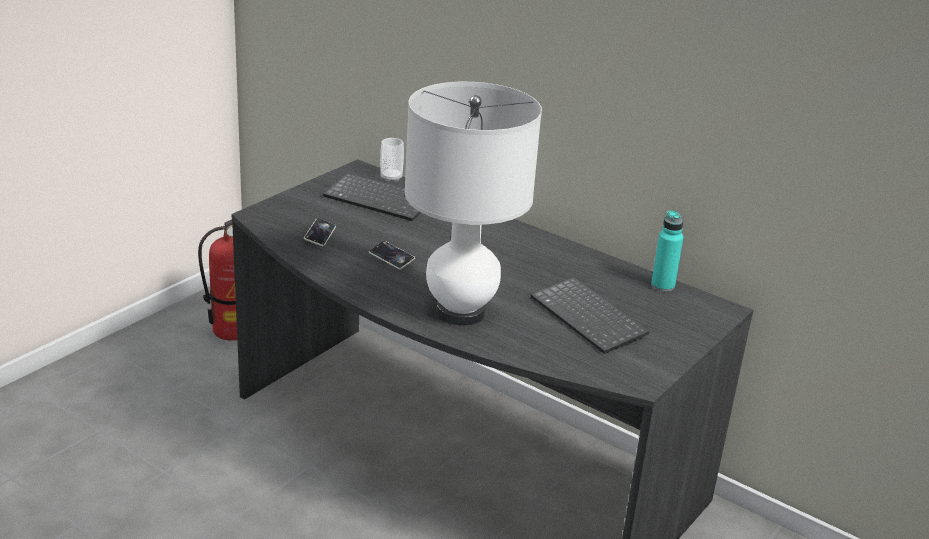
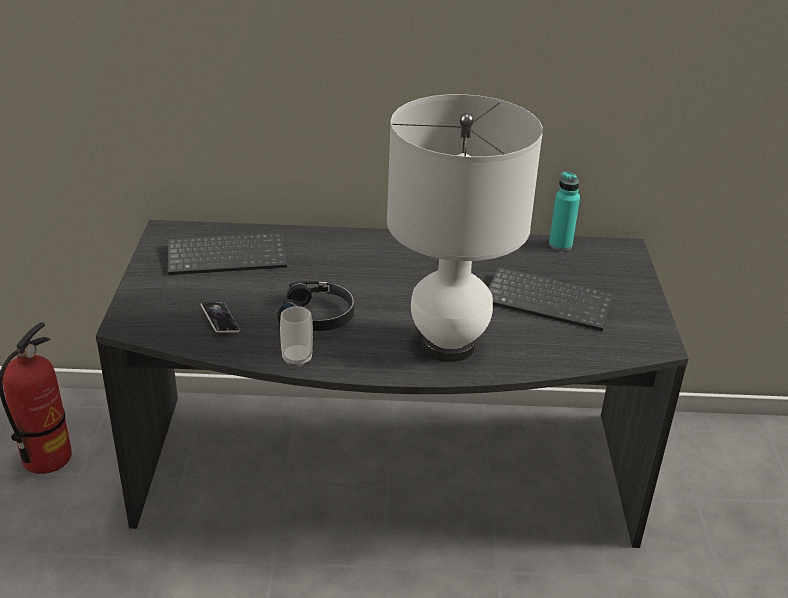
camera: 35 degrees left, 5 degrees up
phone [369,241,415,270] -> black headphones [277,281,355,331]
cup [380,138,404,182] -> cup moved to [280,306,313,367]

